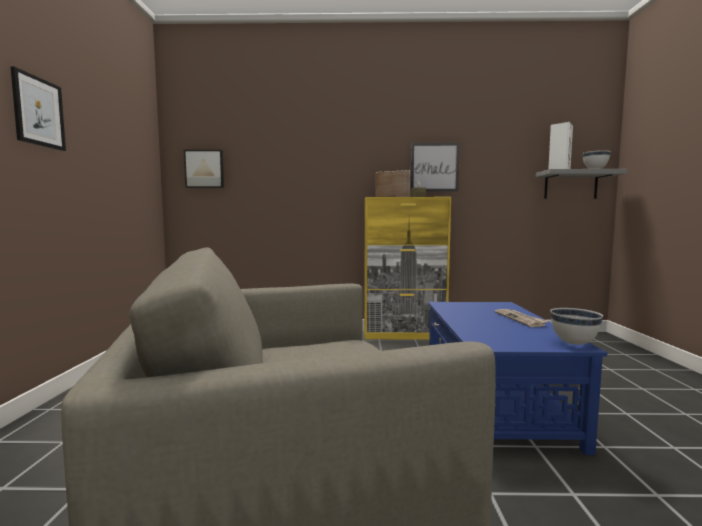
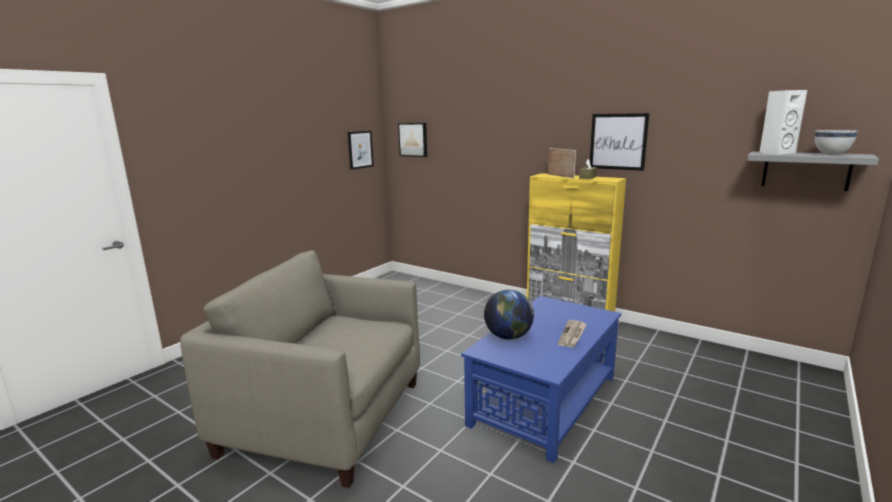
camera: 35 degrees right, 10 degrees up
picture [10,66,66,151] -> picture moved to [348,131,374,170]
white bowl [550,308,603,345] -> none
none -> globe [484,290,534,340]

